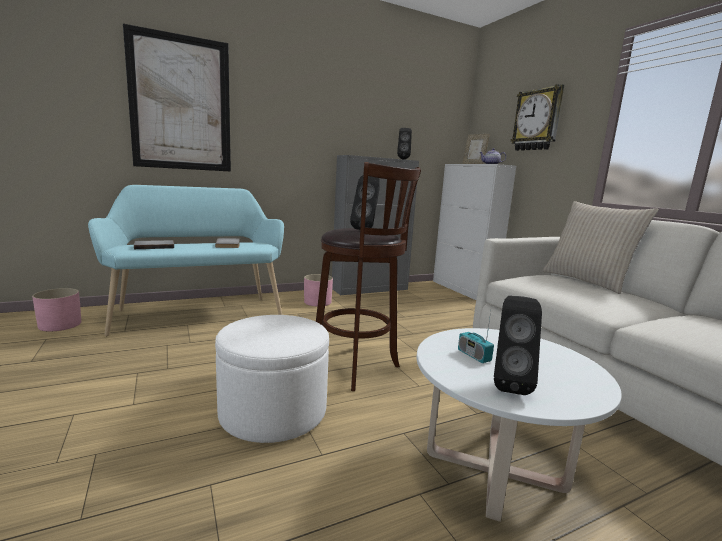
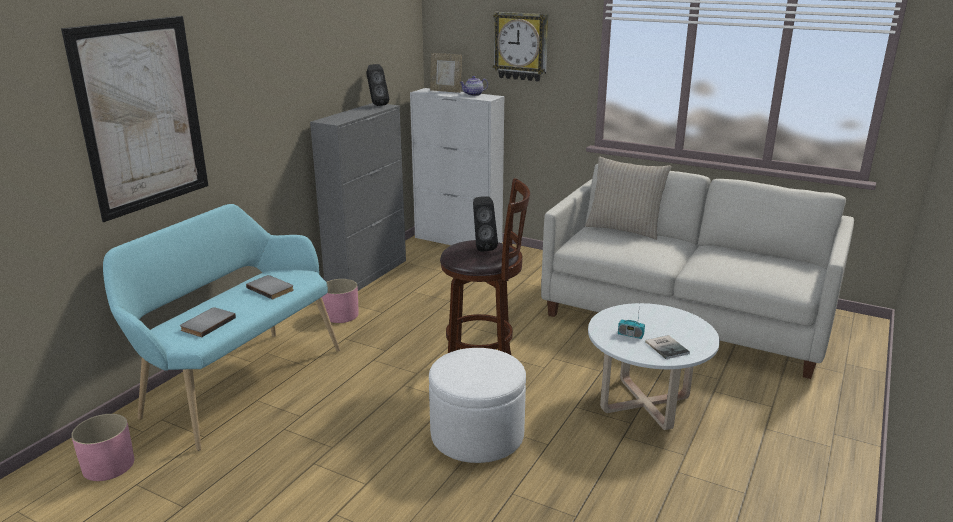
camera: 35 degrees left, 10 degrees up
black speaker [494,296,542,395] -> book [645,335,690,359]

